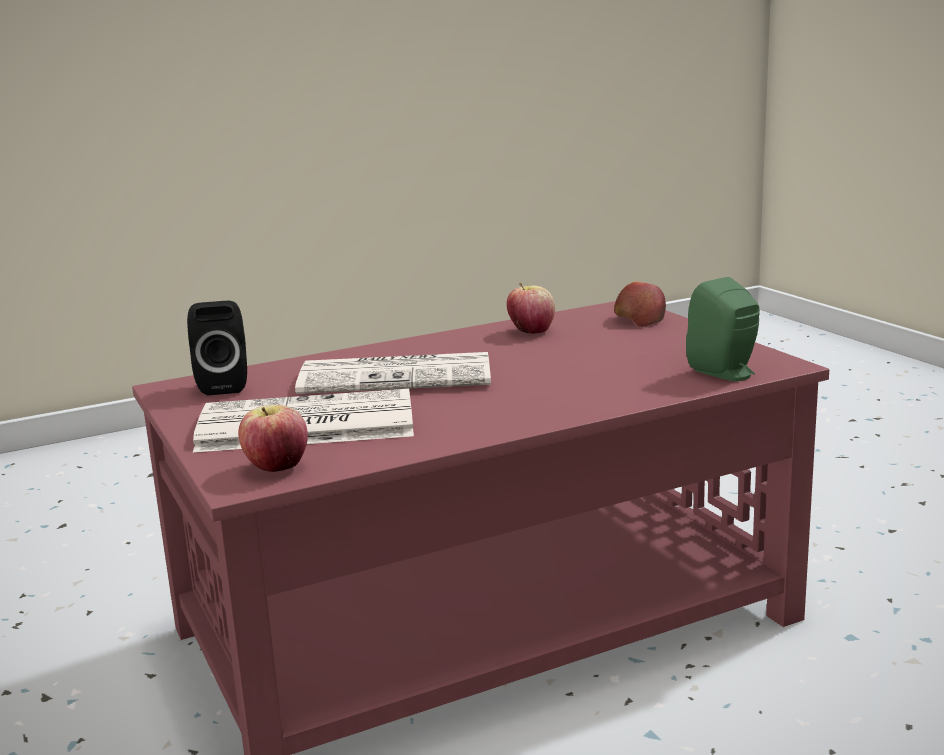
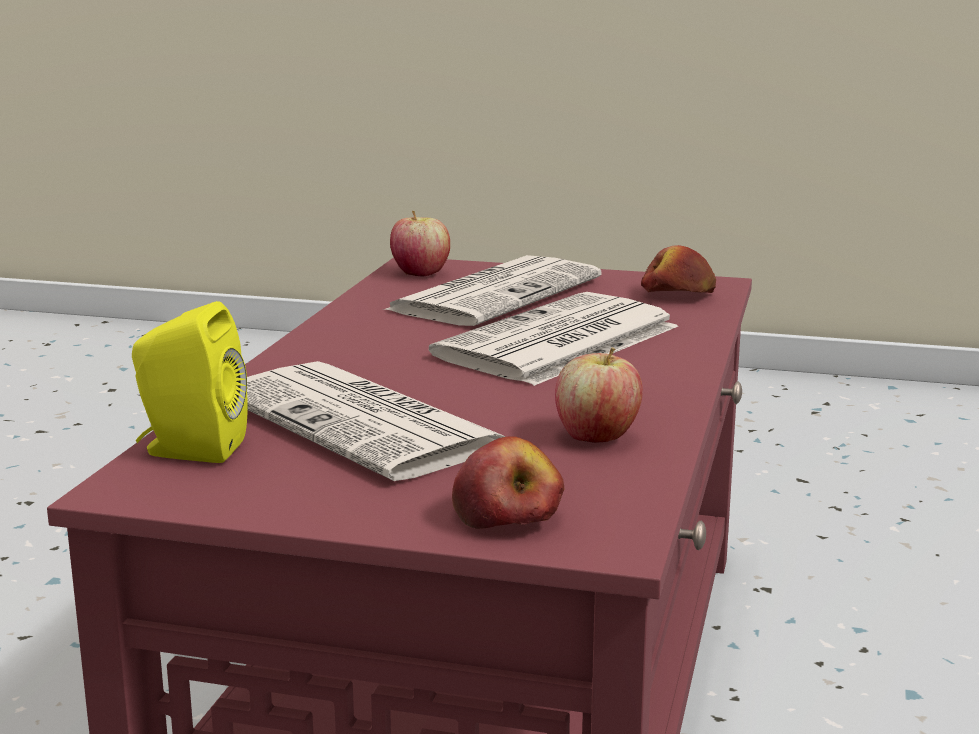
camera: 130 degrees right, 0 degrees up
black speaker [187,301,247,396] -> apple [641,245,716,293]
green speaker [686,277,760,381] -> yellow speaker [132,301,248,463]
none -> newspaper [247,361,506,481]

